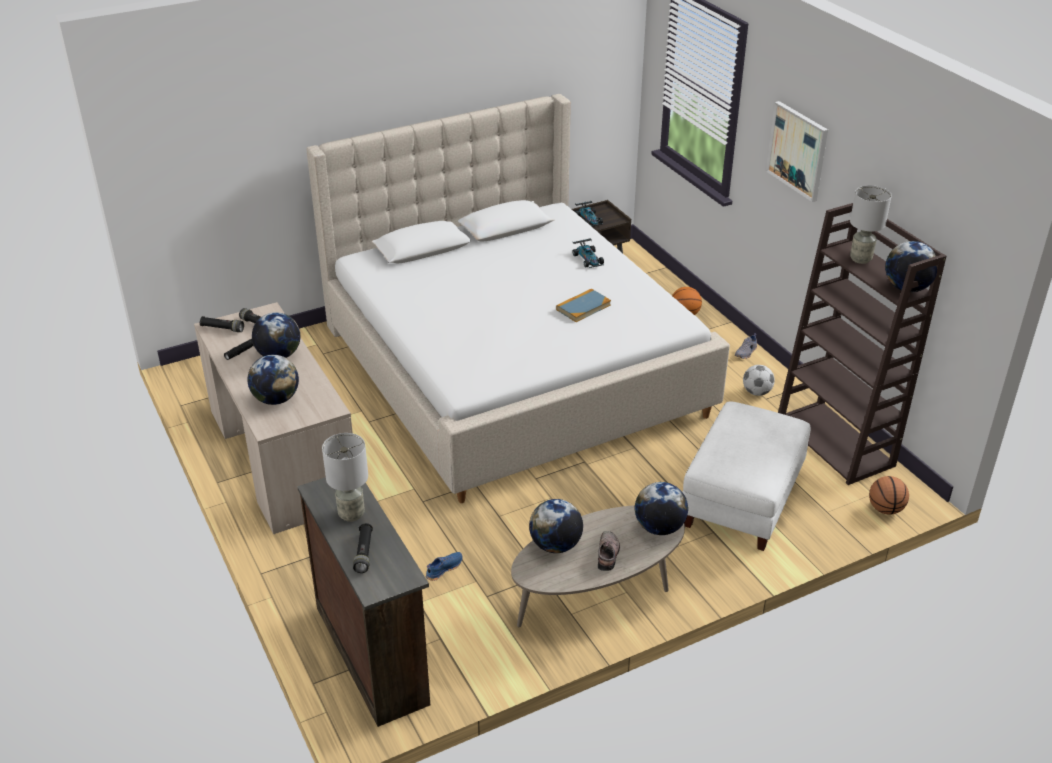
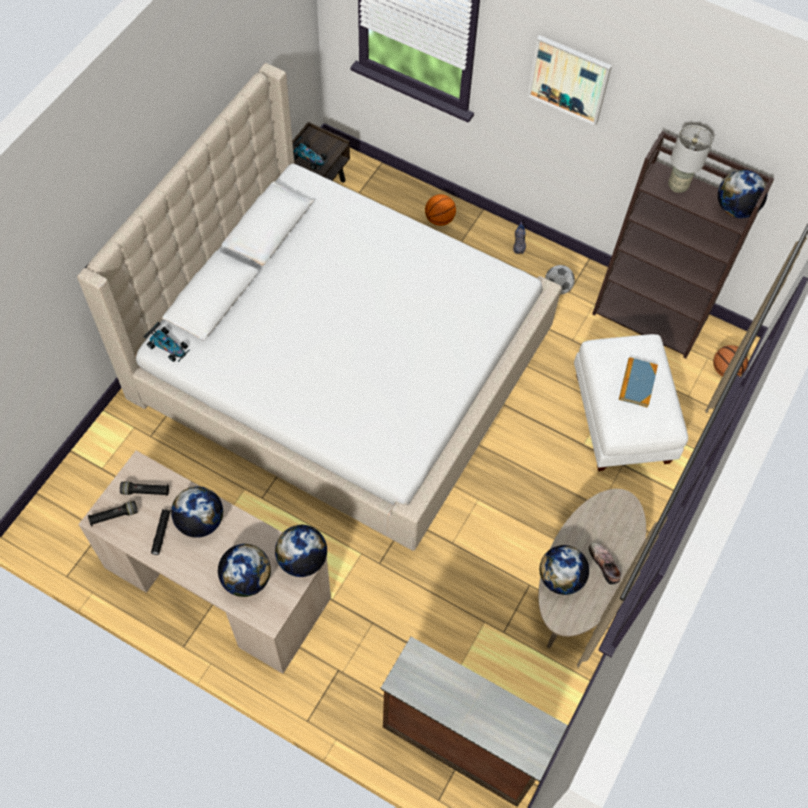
camera: 35 degrees left, 25 degrees up
grey table lamp [322,433,368,522] -> none
black flashlight [353,523,373,573] -> none
blue shoe [426,552,463,581] -> none
book [556,288,611,322] -> book moved to [619,357,658,408]
toy car [572,238,604,268] -> toy car moved to [143,322,190,362]
globe [635,482,688,535] -> globe moved to [275,525,327,577]

